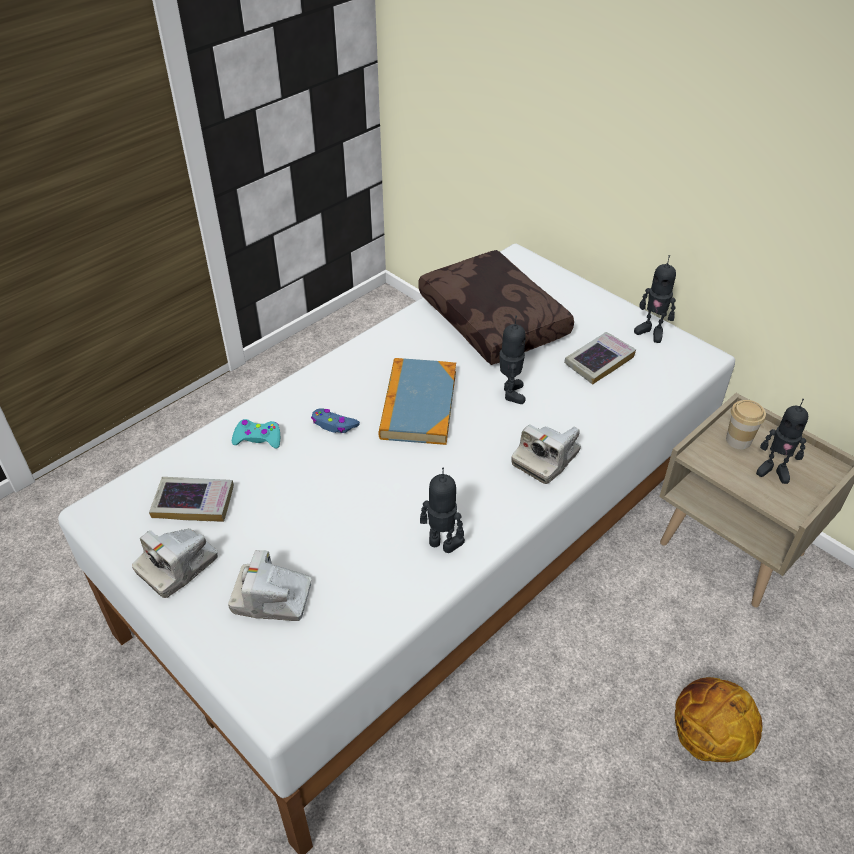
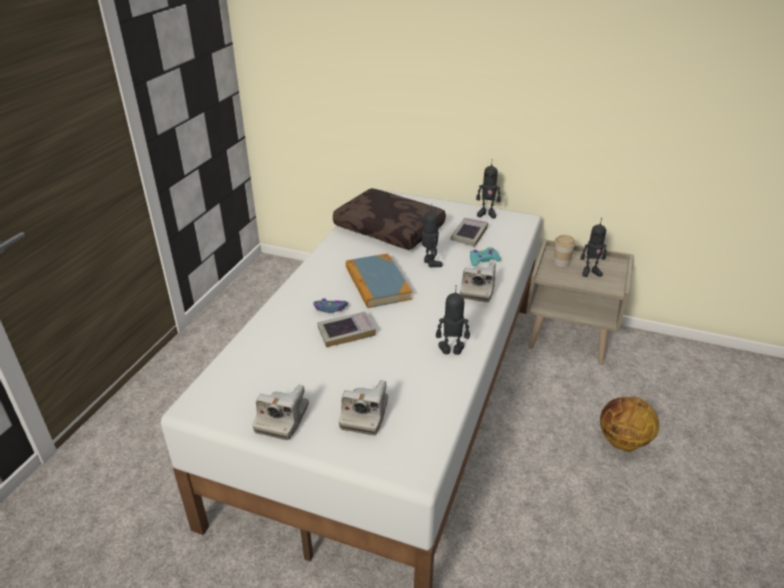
camera: 25 degrees left, 10 degrees down
book [149,477,234,522] -> book moved to [317,312,376,347]
camera [228,550,311,621] -> camera turned 60 degrees counterclockwise [339,380,388,435]
turquoise game controller [232,419,280,449] -> turquoise game controller moved to [470,247,501,266]

